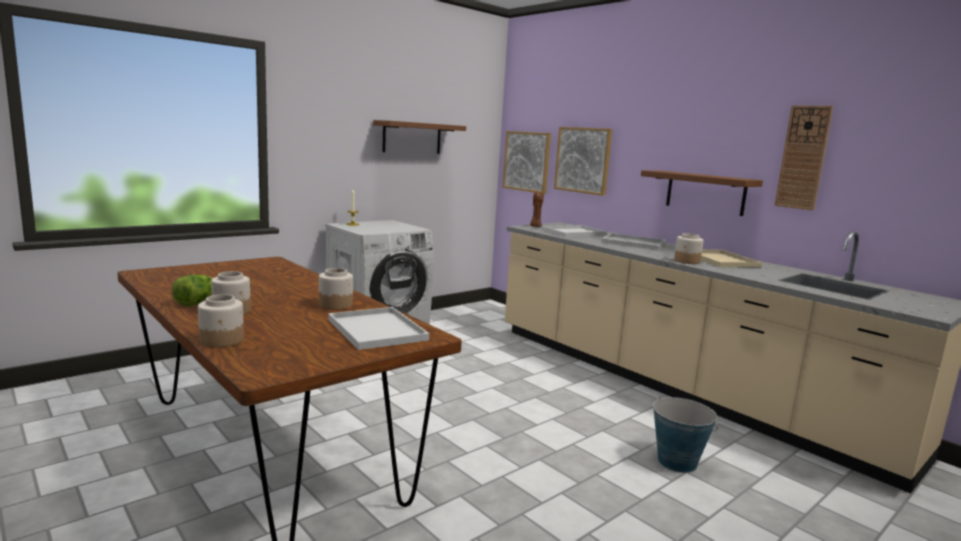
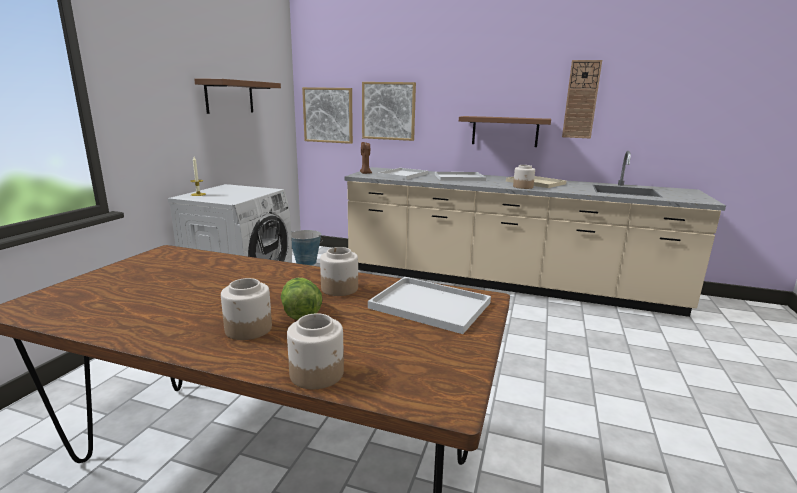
camera: 30 degrees left, 5 degrees up
lettuce [171,275,213,306] -> lettuce moved to [281,278,322,320]
bucket [653,397,718,473] -> bucket moved to [291,230,323,266]

